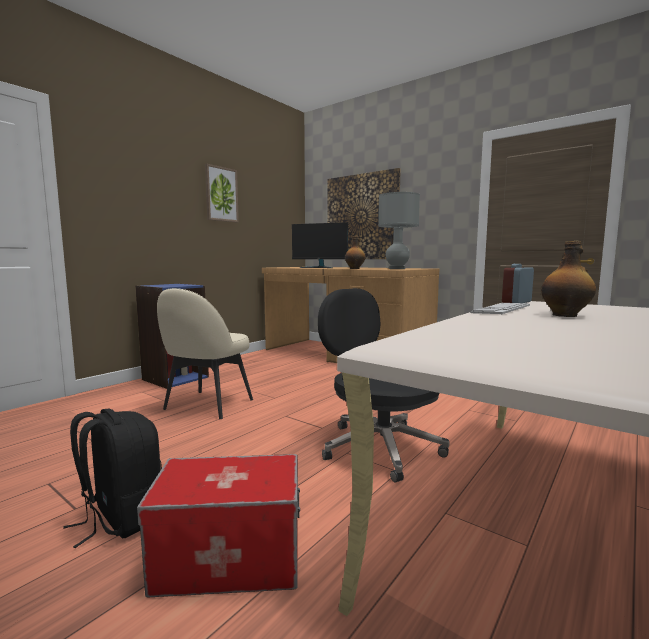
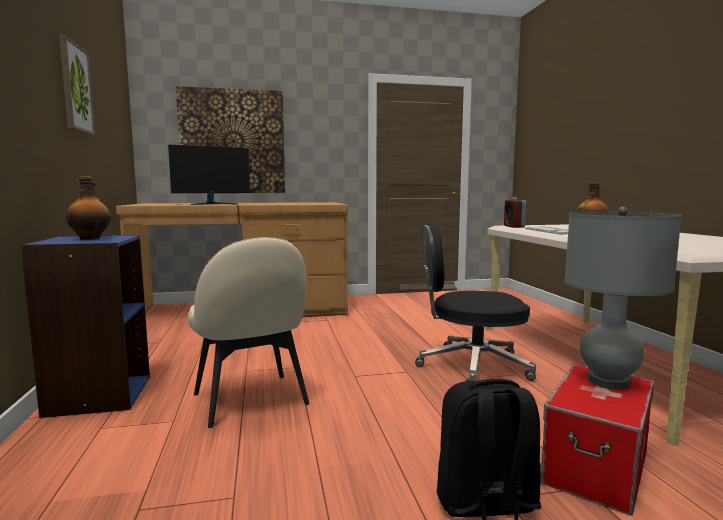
camera: 50 degrees left, 0 degrees up
bottle [345,236,365,269] -> bottle moved to [66,176,111,240]
grey table lamp [378,192,420,269] -> grey table lamp moved to [565,207,682,390]

